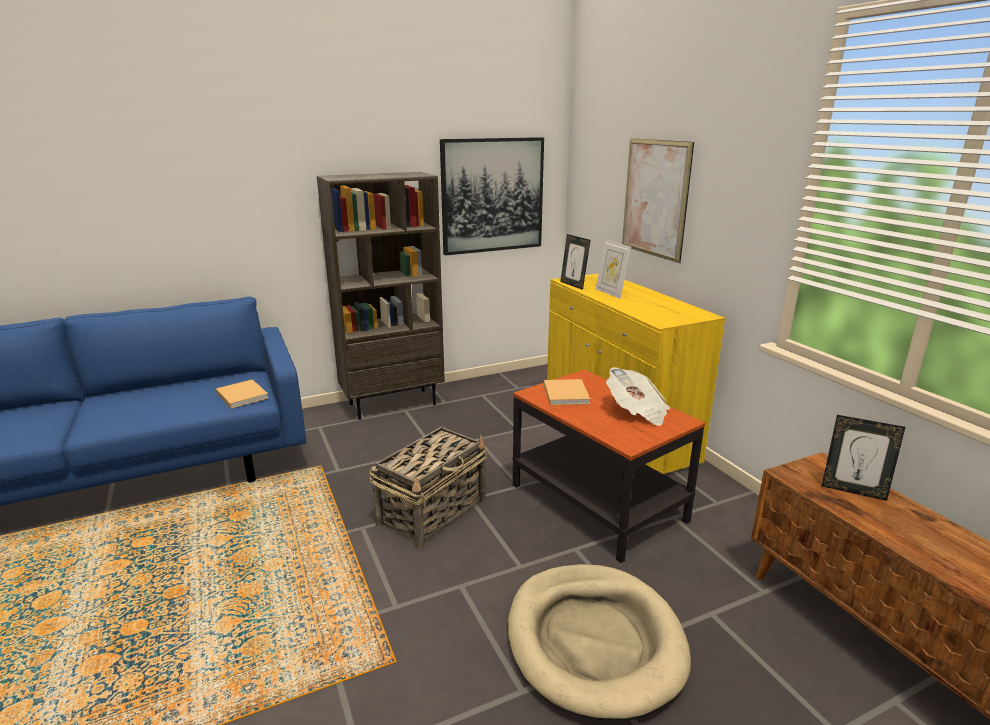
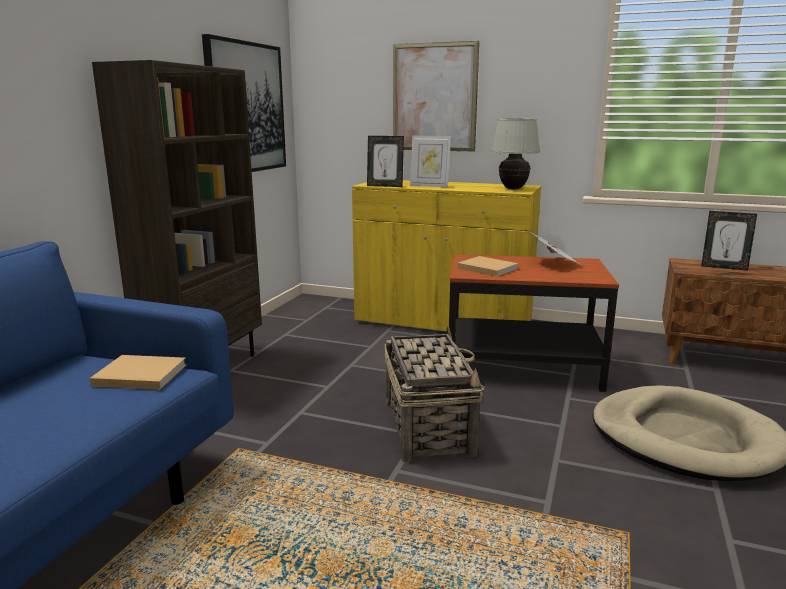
camera: 45 degrees left, 5 degrees down
picture frame [822,415,905,501] -> picture frame turned 45 degrees clockwise [701,211,757,271]
none -> white table lamp [491,119,540,189]

